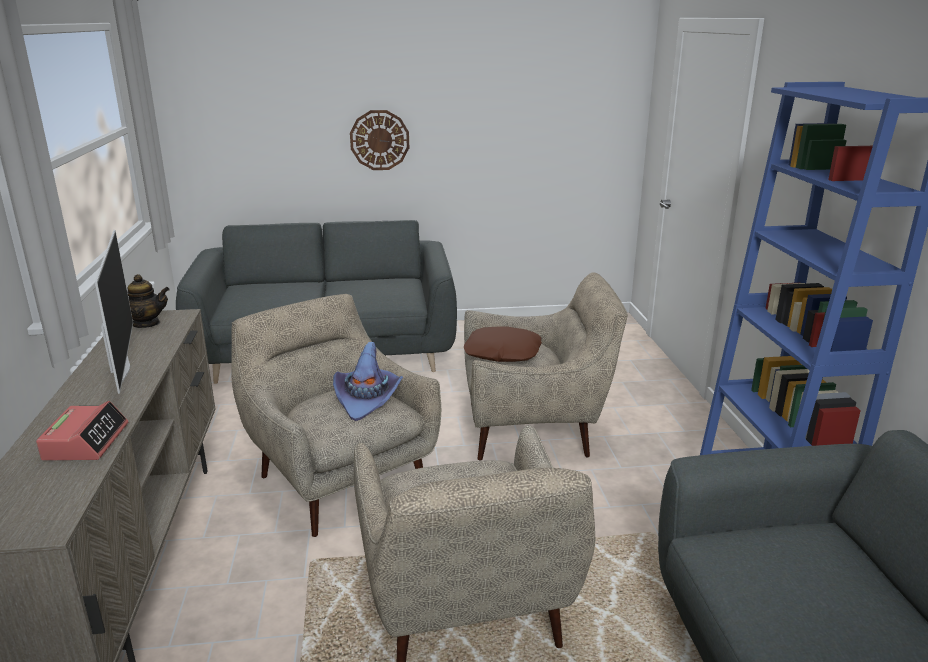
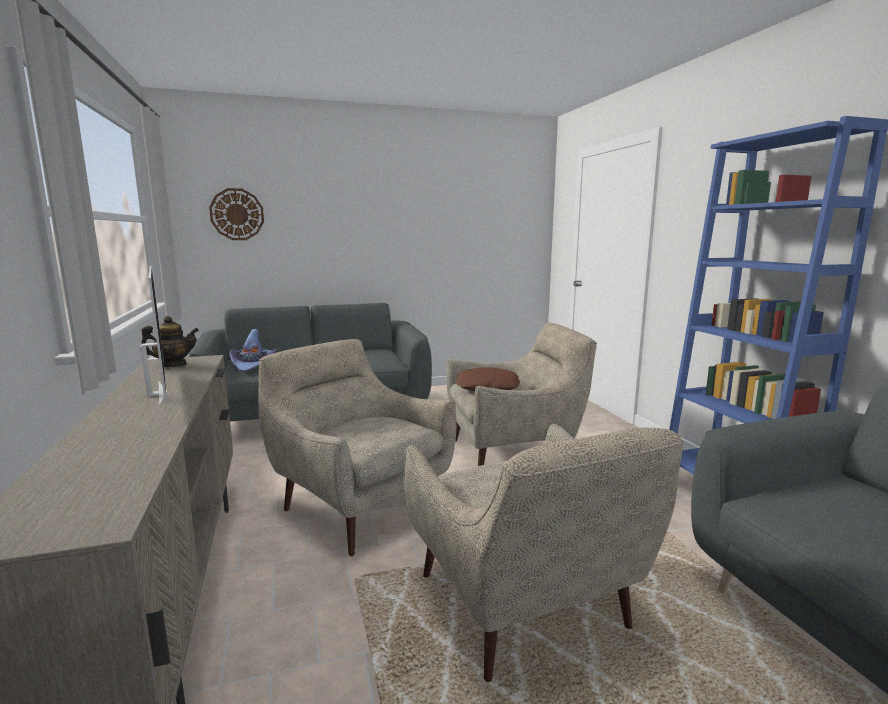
camera: 10 degrees left, 10 degrees down
alarm clock [36,401,128,460] -> none
purple hat [333,342,403,421] -> purple hat moved to [230,329,277,372]
wall clock [350,110,409,170] -> wall clock moved to [209,188,264,240]

